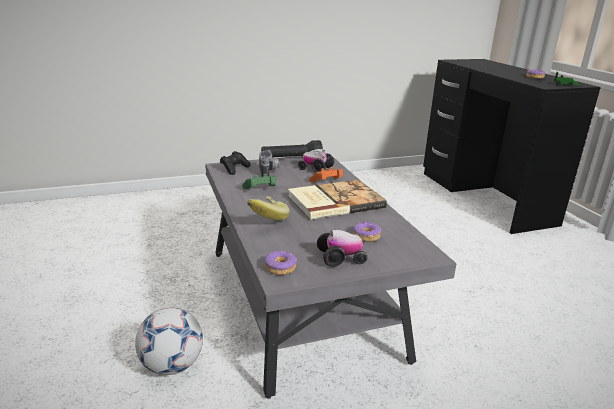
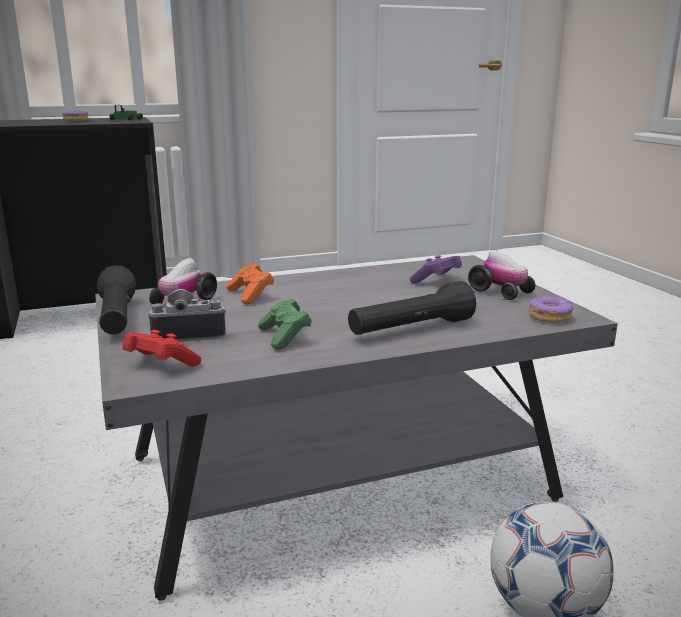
camera: 90 degrees left, 5 degrees down
black game controller [220,151,250,175] -> red game controller [123,330,201,366]
banana [247,197,290,221] -> black flashlight [348,281,476,335]
book [288,180,387,220] -> none
toy car [317,230,367,267] -> toy car turned 150 degrees clockwise [468,250,535,300]
donut [353,222,381,242] -> purple game controller [410,255,462,284]

